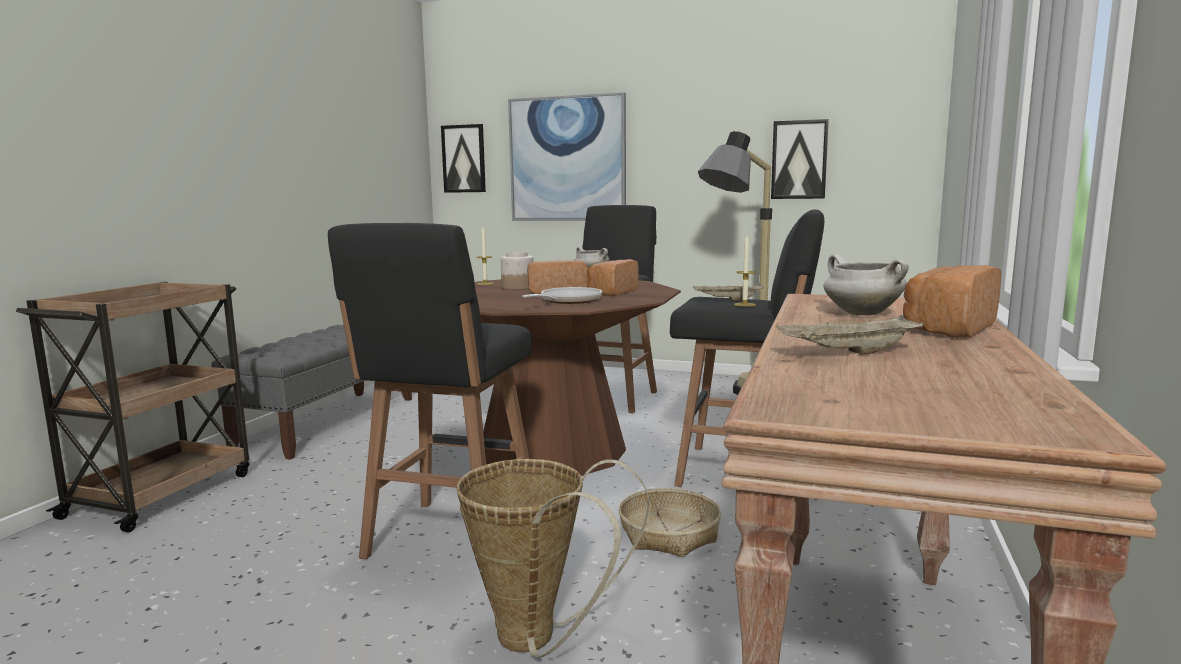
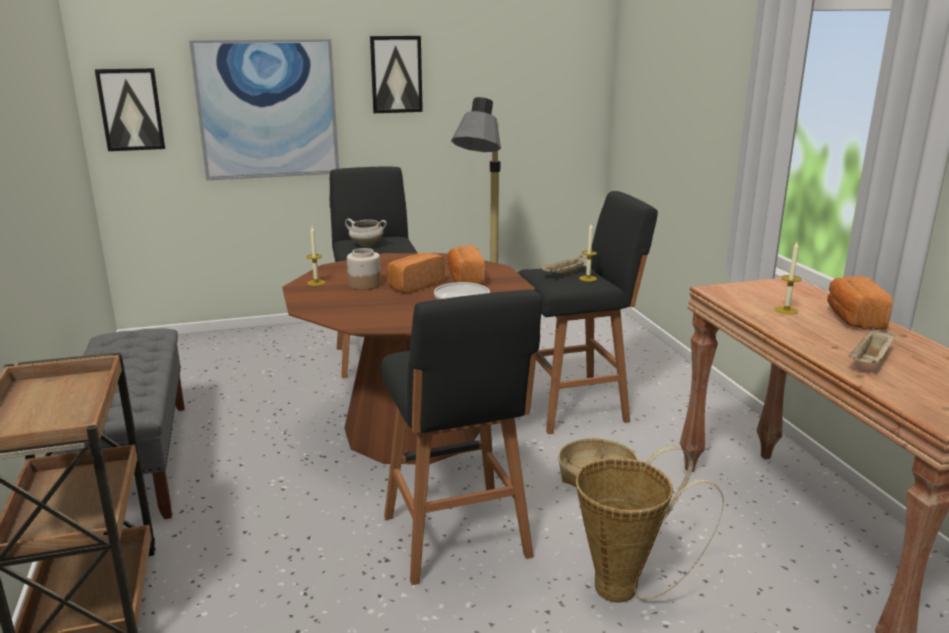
camera: 35 degrees left, 10 degrees up
picture [771,119,829,199] -> picture moved to [370,36,423,113]
white cooking pot [824,254,909,316] -> candle [775,242,802,315]

